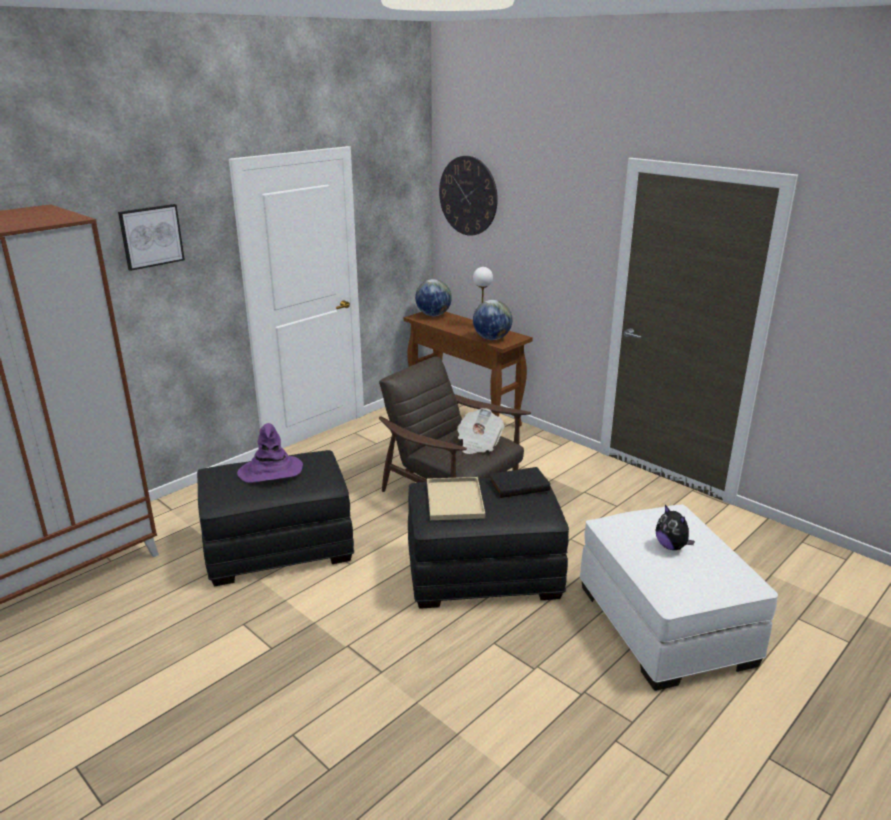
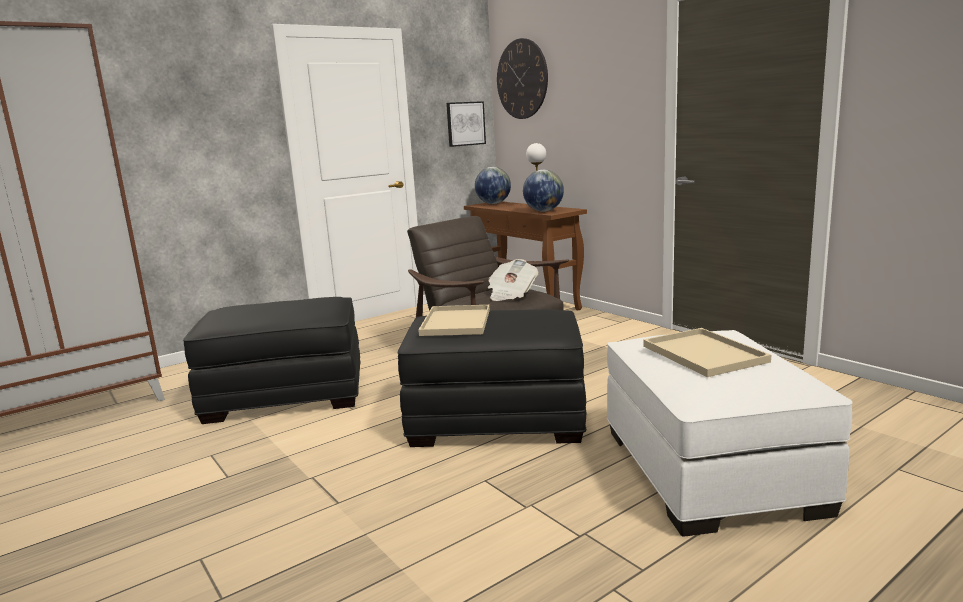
camera: 10 degrees right, 10 degrees down
picture [118,204,185,271] -> picture moved to [446,101,486,147]
purple hat [237,423,303,483] -> none
black book [489,467,550,498] -> none
plush toy [656,505,695,550] -> beige tray [643,328,771,377]

